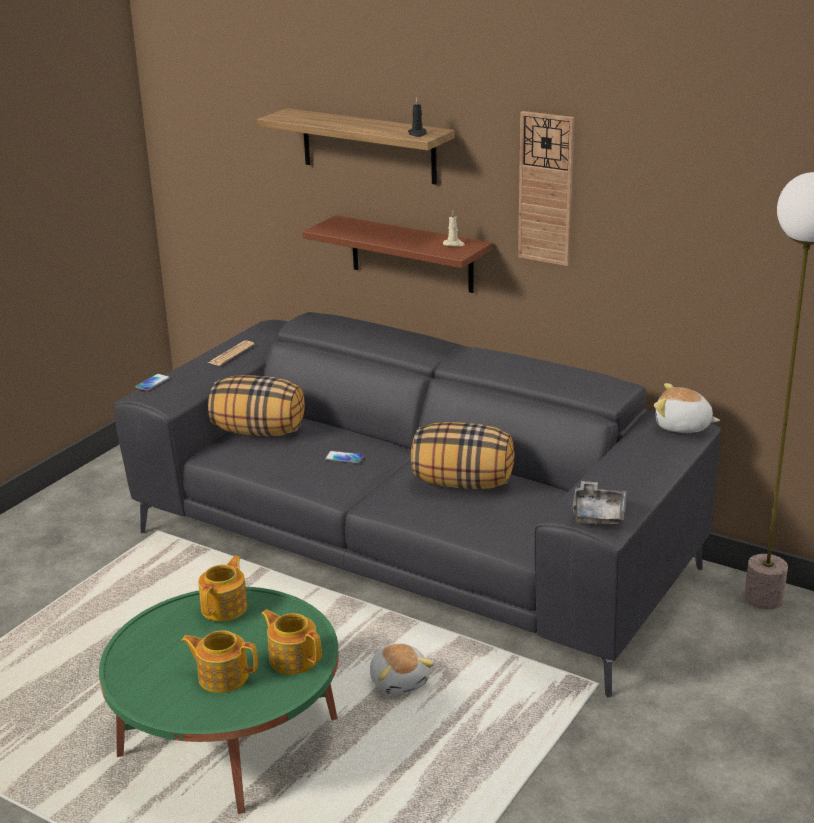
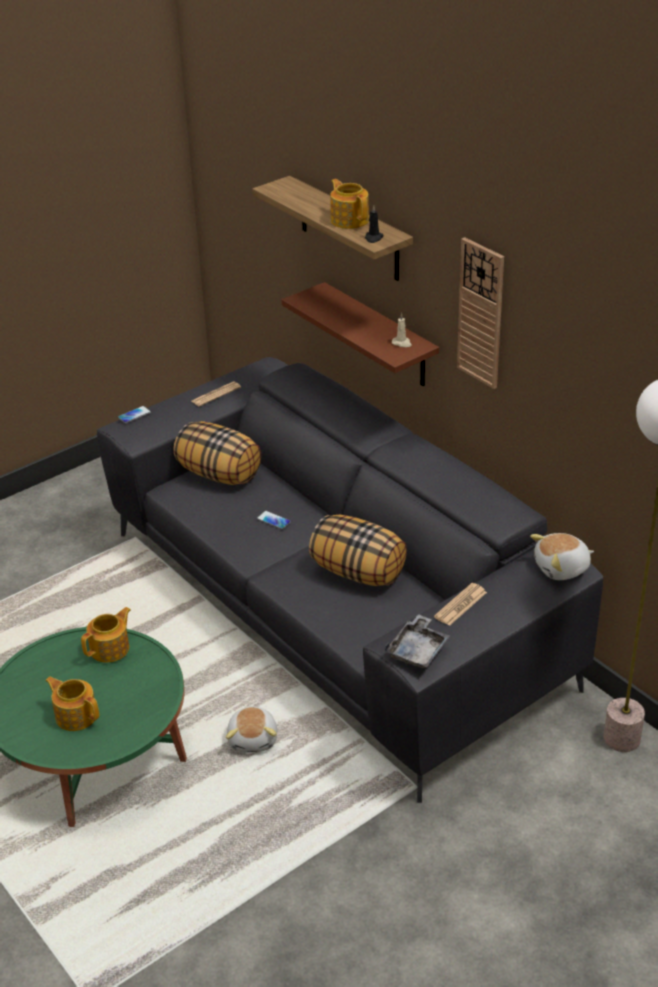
camera: 20 degrees right, 10 degrees up
teapot [261,609,322,674] -> teapot moved to [330,179,369,229]
plush toy [654,383,720,433] -> plush toy turned 60 degrees counterclockwise [530,533,594,580]
none -> newspaper [434,583,487,626]

